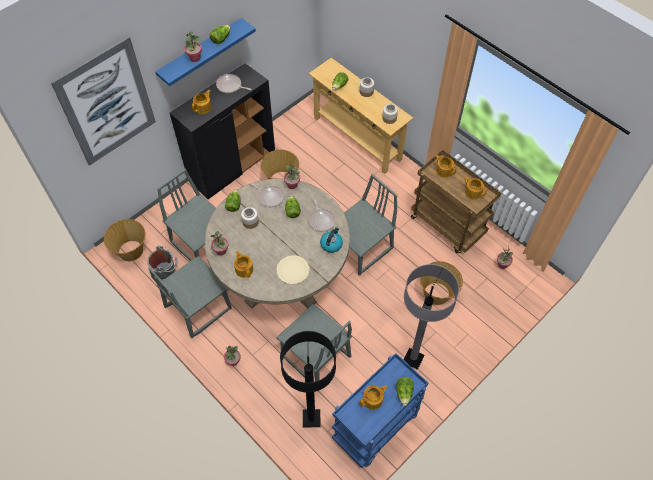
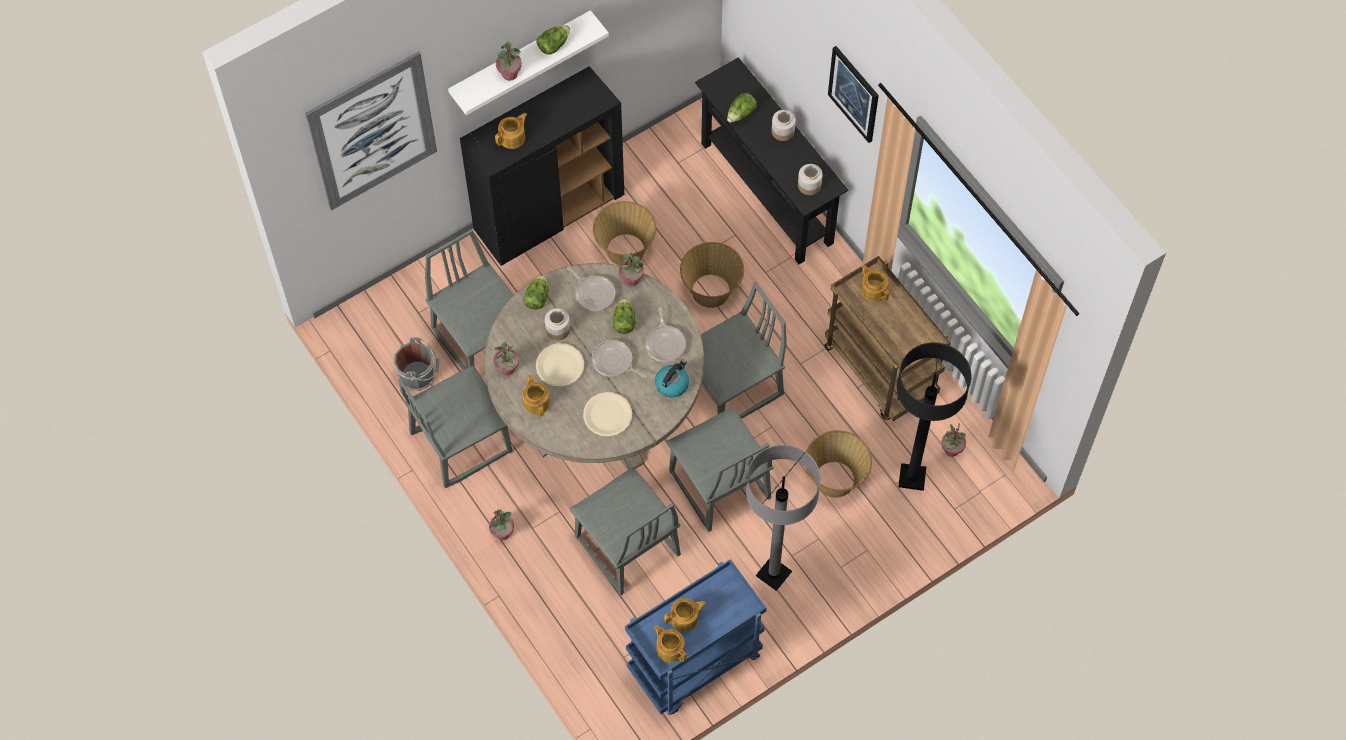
camera: 10 degrees right, 5 degrees up
basket [104,219,146,261] -> basket moved to [680,242,744,308]
blue shelf [155,18,256,86] -> white shelf [448,10,609,115]
frying pan [216,74,251,93] -> frying pan moved to [592,340,647,378]
black floor lamp [280,331,336,428] -> black floor lamp moved to [897,342,971,491]
beige console table [309,58,413,174] -> black console table [695,57,848,264]
lettuce [396,377,414,406] -> none
teapot [463,177,487,199] -> teapot moved to [654,625,687,663]
none -> beige plate [536,343,584,387]
none -> grey chair [666,407,773,532]
none -> picture [828,46,879,143]

